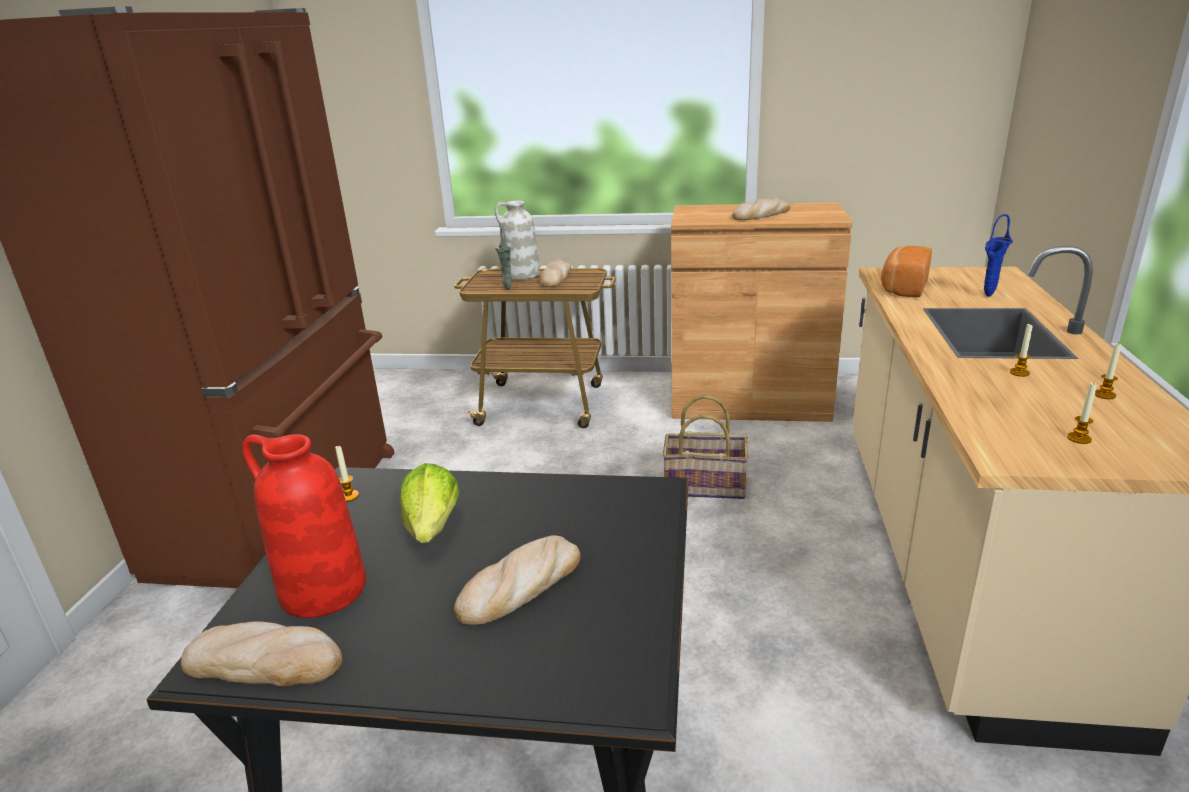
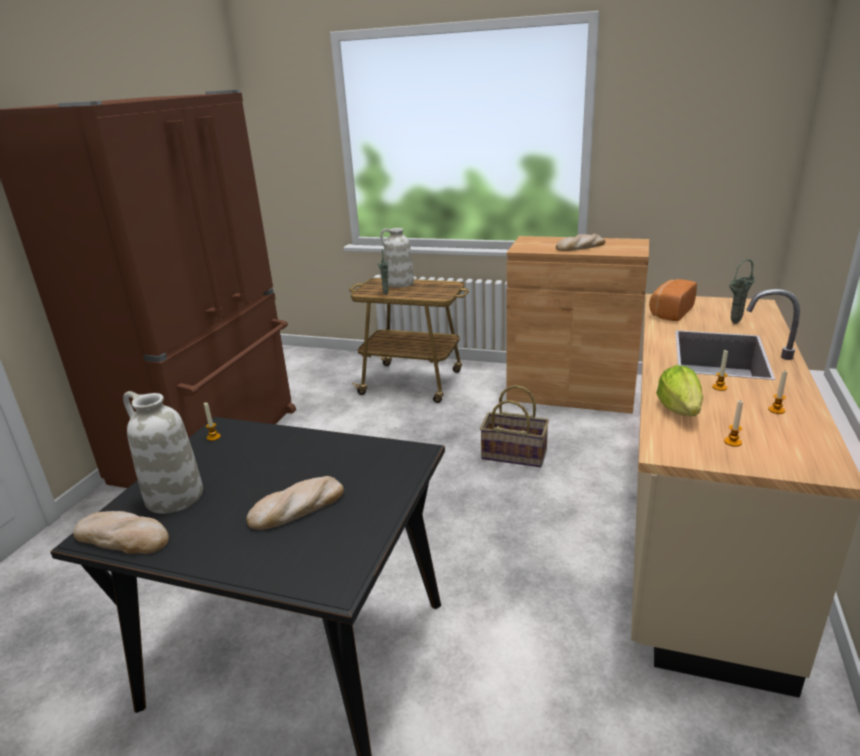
camera: 10 degrees right, 0 degrees up
red vase [242,434,366,618] -> white vase [123,391,203,514]
lettuce [400,463,460,543] -> lettuce moved to [656,365,703,416]
bread [540,259,571,287] -> none
blue vase [984,214,1013,297] -> green vase [729,259,755,324]

